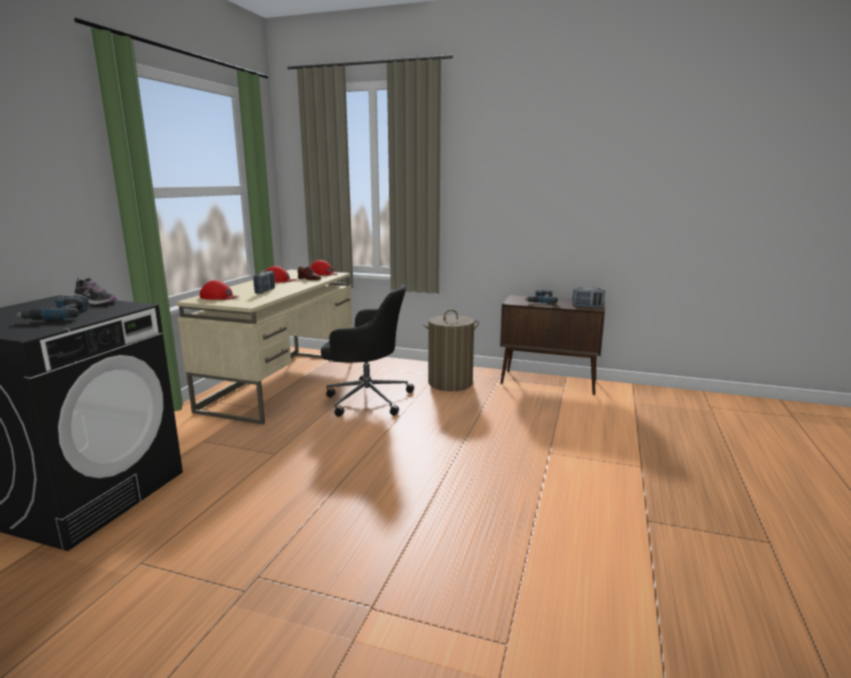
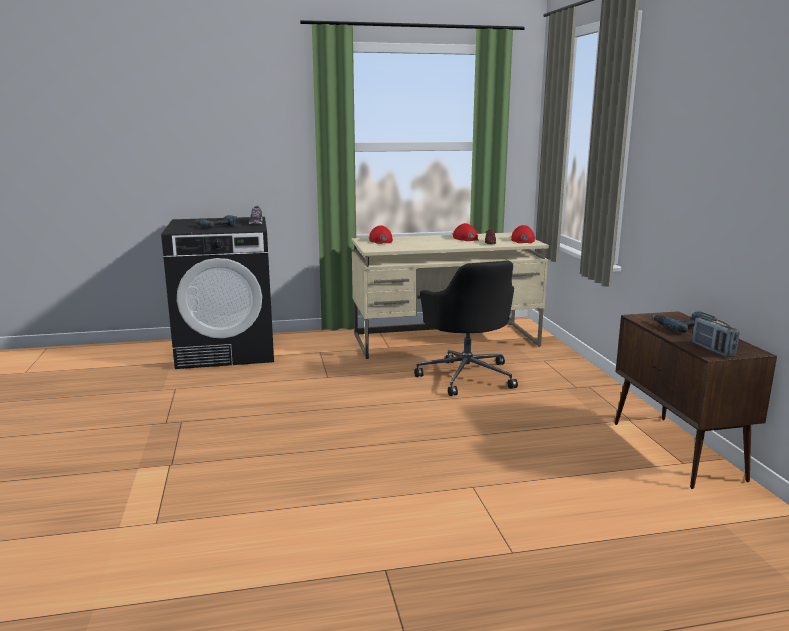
camera: 60 degrees right, 0 degrees up
radio [253,270,275,294] -> none
laundry basket [423,310,479,391] -> none

